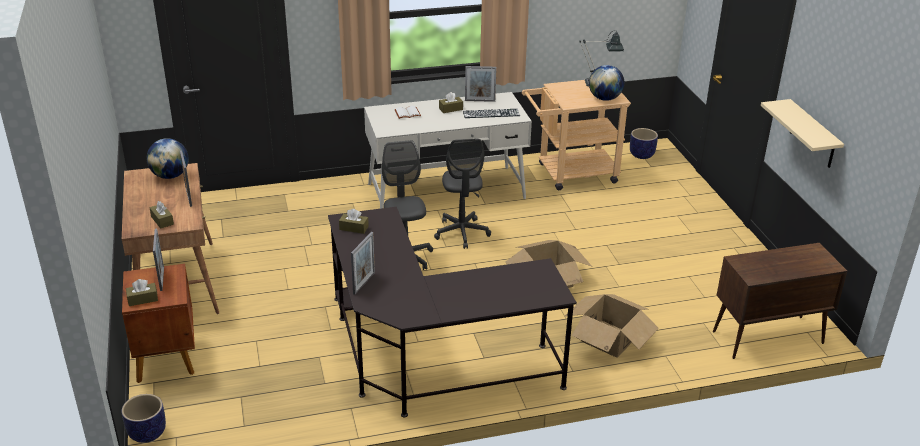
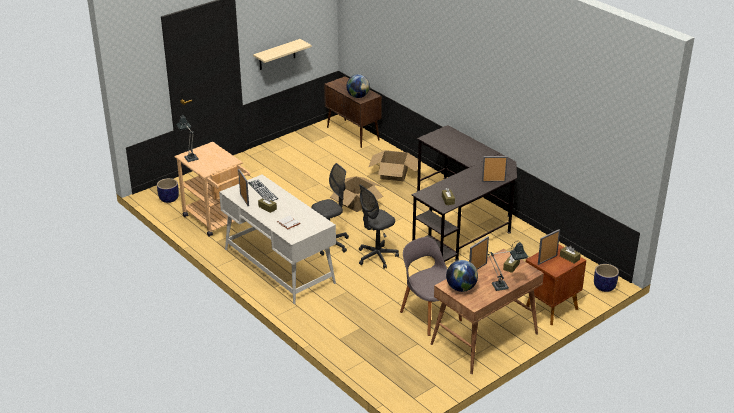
camera: 115 degrees left, 0 degrees up
globe [589,65,624,101] -> globe moved to [346,74,370,98]
none -> grey chair [400,237,462,336]
none -> table lamp [488,241,528,291]

